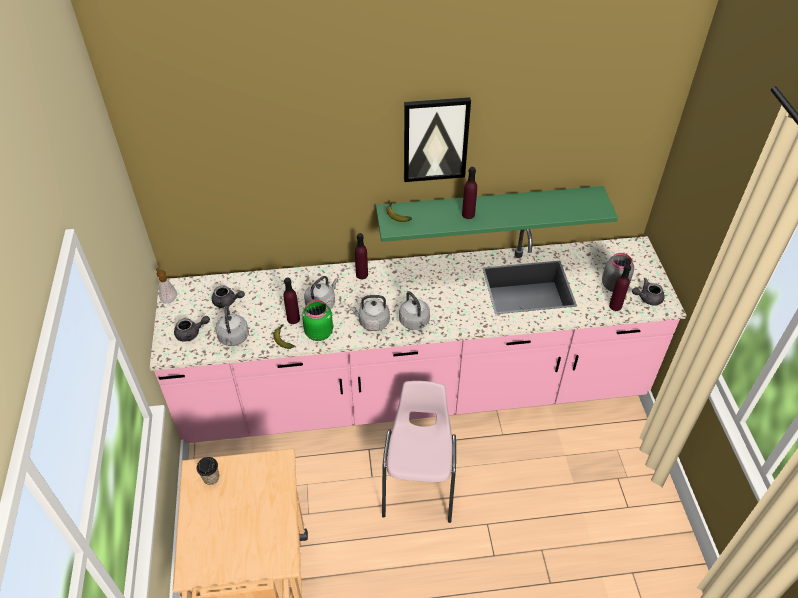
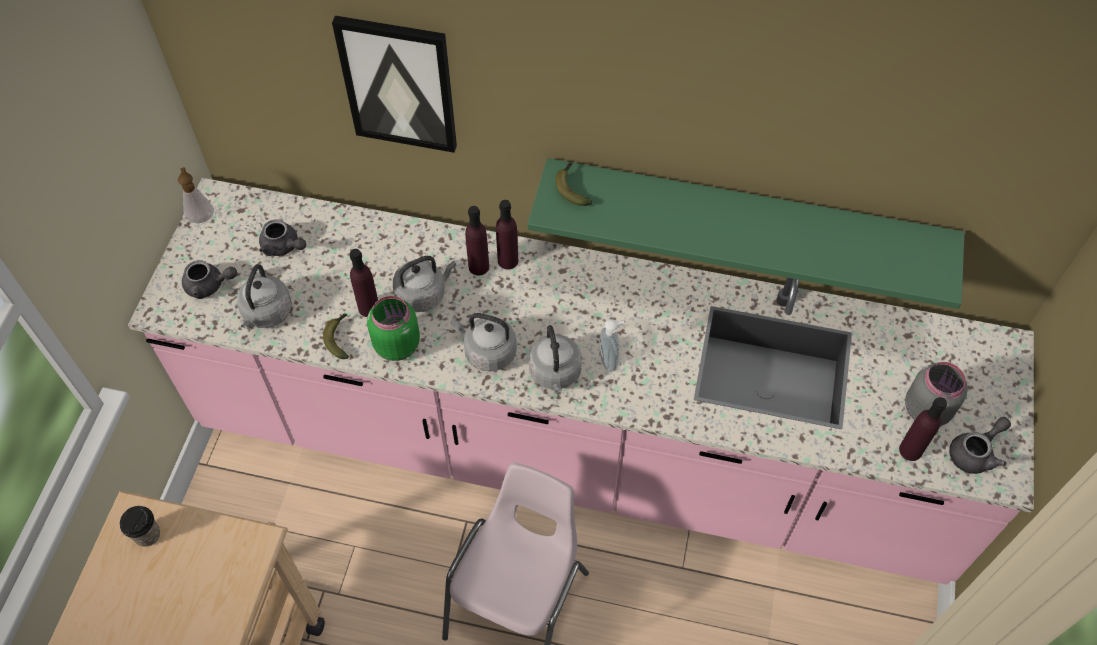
camera: 20 degrees right, 10 degrees up
picture [404,97,471,182] -> picture moved to [332,15,457,153]
purple bottle [462,167,477,219] -> purple bottle moved to [465,206,489,276]
grey teapot [632,278,664,306] -> grey teapot turned 135 degrees clockwise [949,417,1011,474]
none -> soap dispenser [599,319,625,372]

